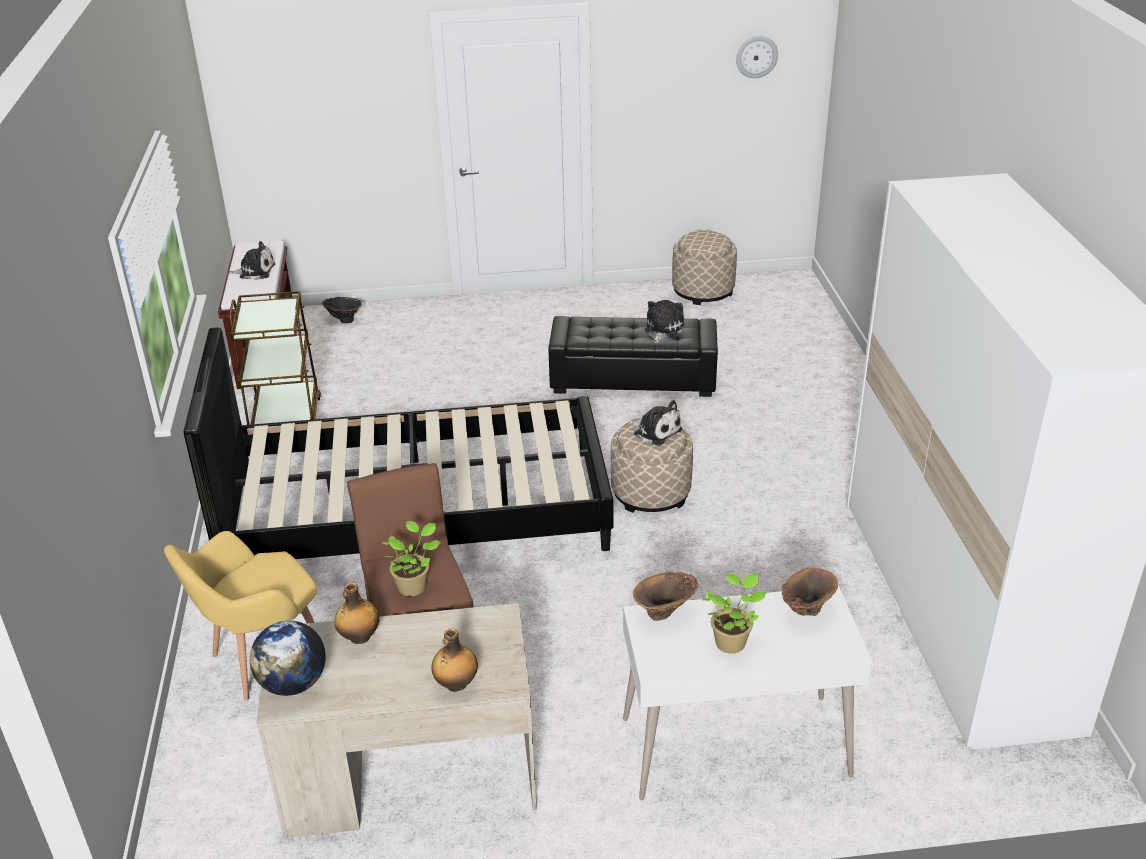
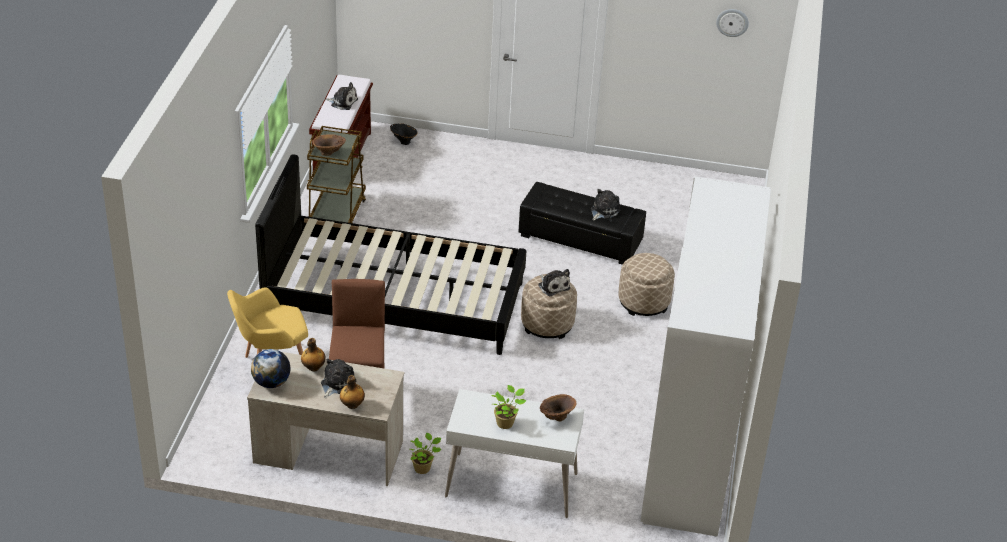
camera: 15 degrees right, 5 degrees up
potted plant [382,521,441,596] -> potted plant moved to [410,433,442,474]
brown vase [633,571,698,621] -> brown vase moved to [313,134,346,156]
beige ottoman [672,231,737,305] -> beige ottoman moved to [618,253,675,316]
none -> plush toy [321,359,356,399]

